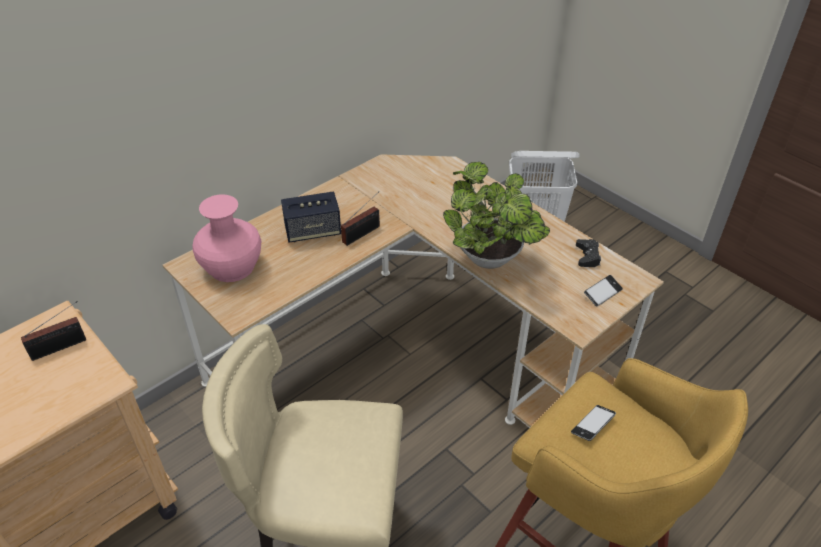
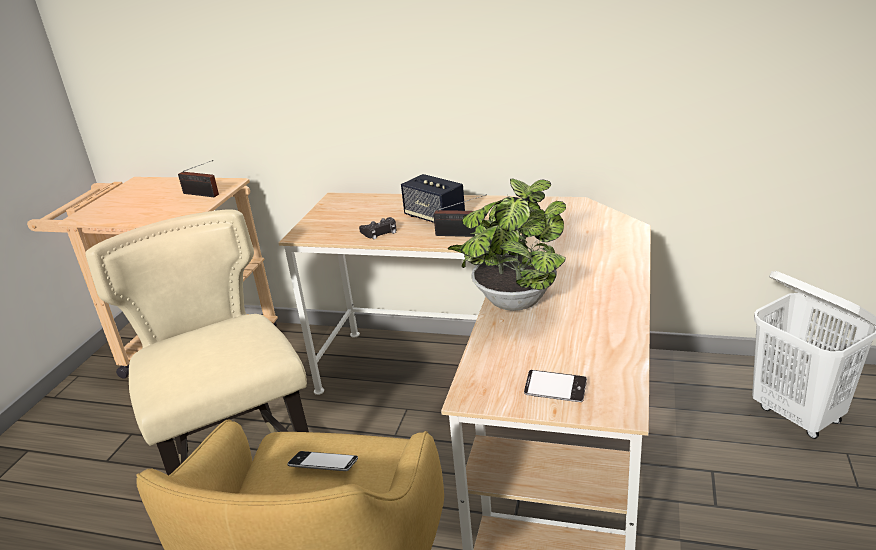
camera: 60 degrees right, 15 degrees down
pink vase [192,194,261,282] -> none
black game controller [576,239,601,267] -> black game controller moved to [359,217,397,240]

